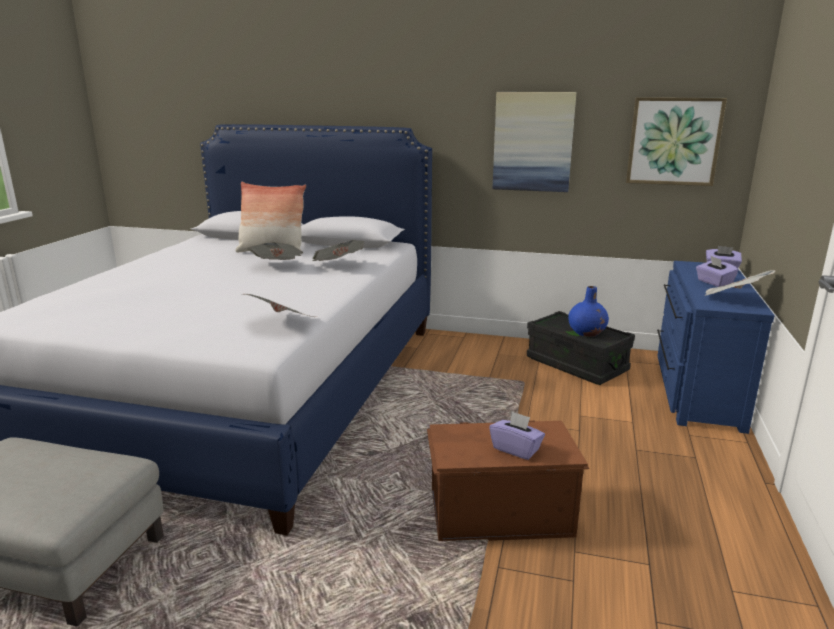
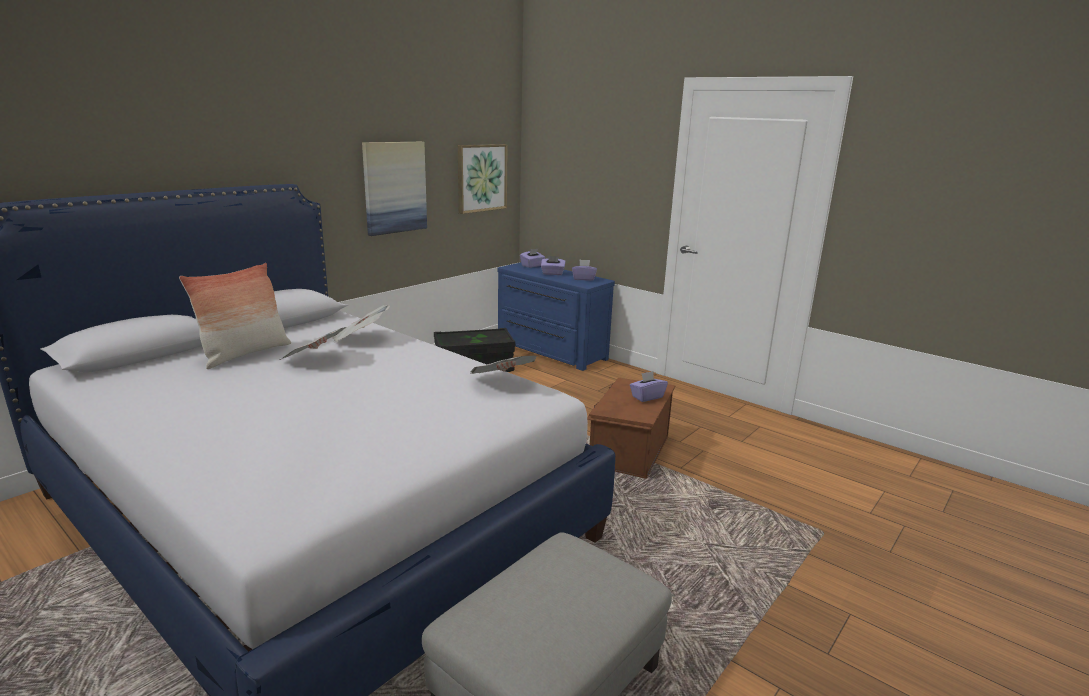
camera: 65 degrees left, 0 degrees up
blue vase [568,286,609,337] -> none
newspaper [705,270,776,296] -> purple tissue box [572,260,597,281]

